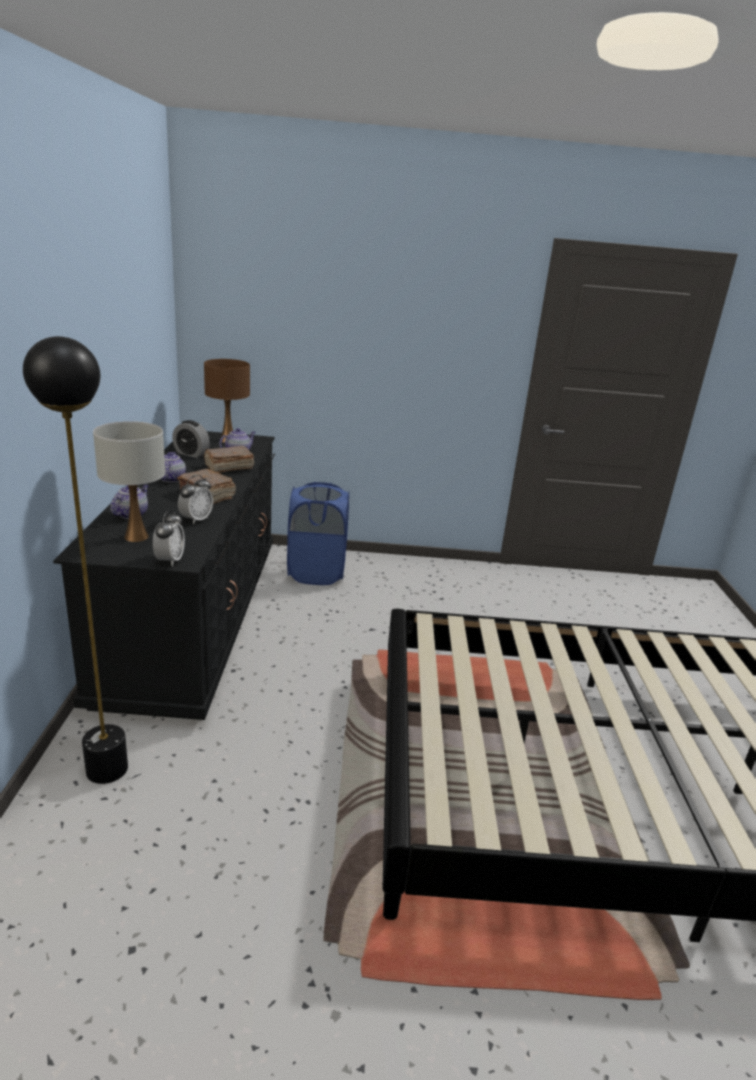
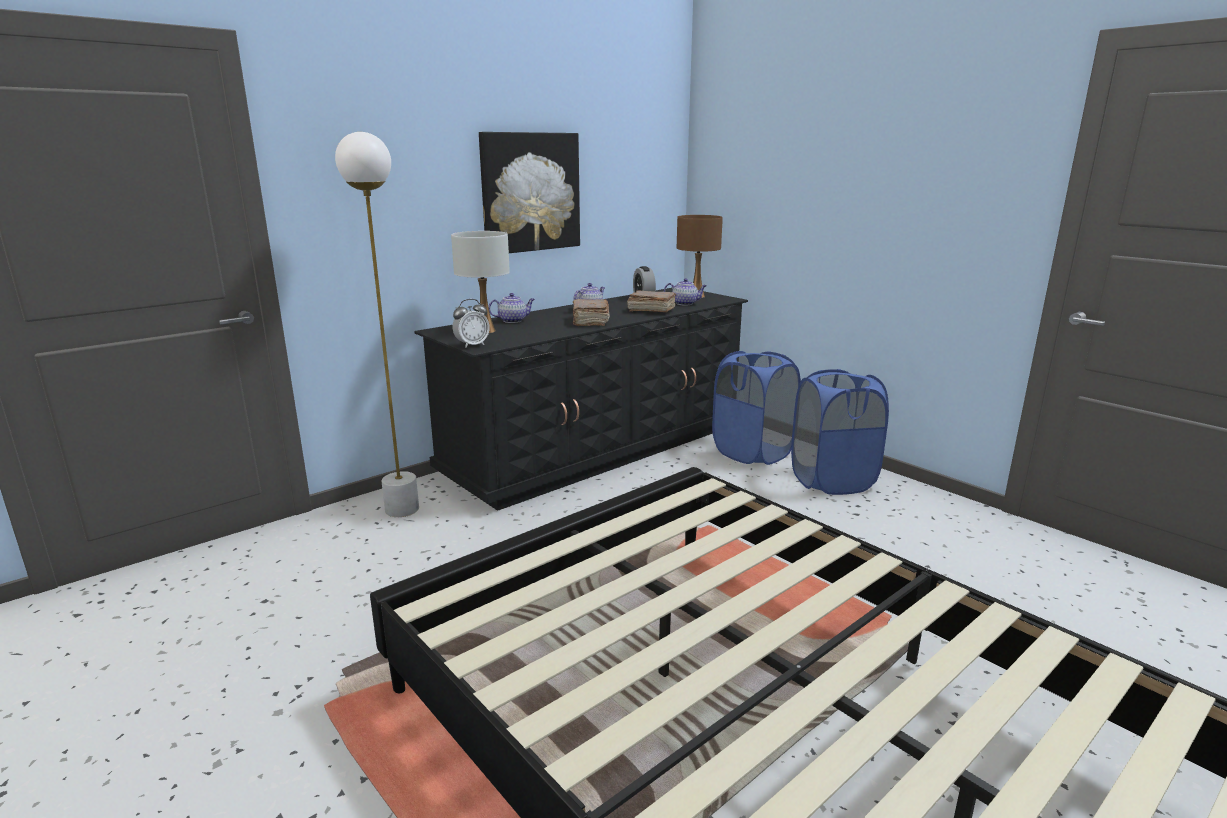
camera: 50 degrees right, 5 degrees down
black floor lamp [23,336,128,784] -> white floor lamp [335,132,419,517]
alarm clock [178,475,213,525] -> none
none -> picture [479,132,580,253]
none -> blue laundry basket [791,369,889,495]

